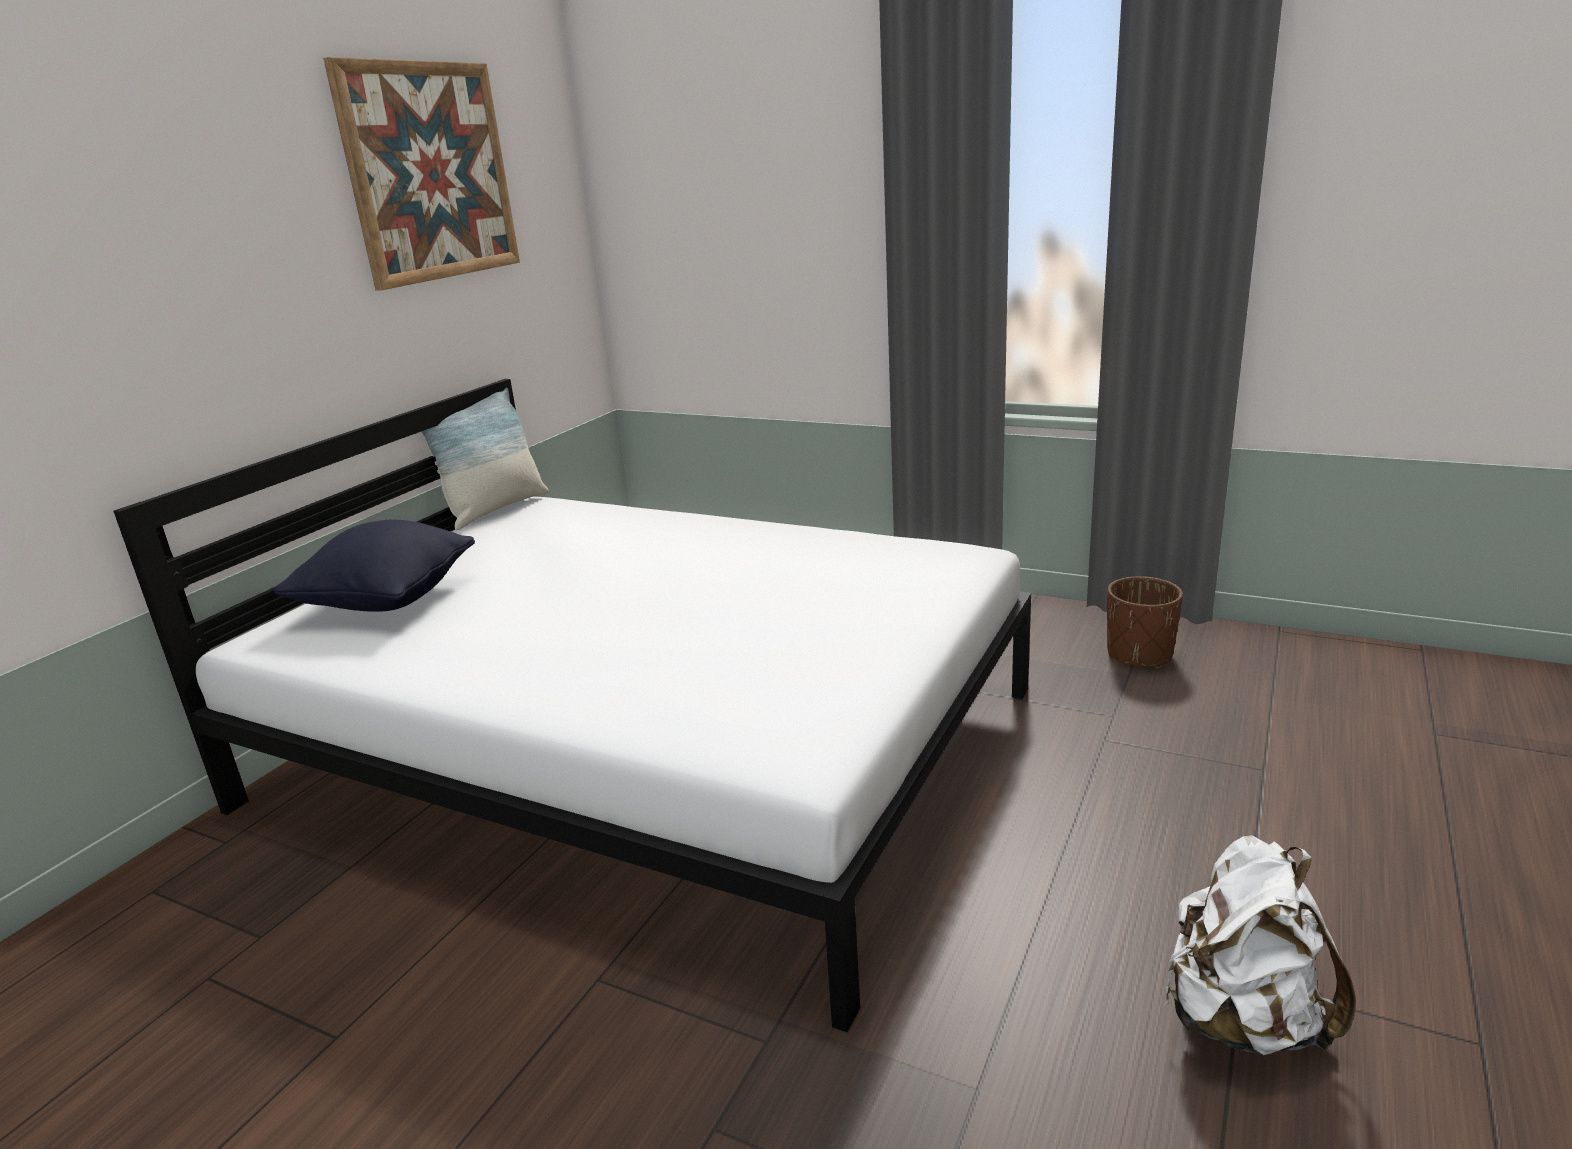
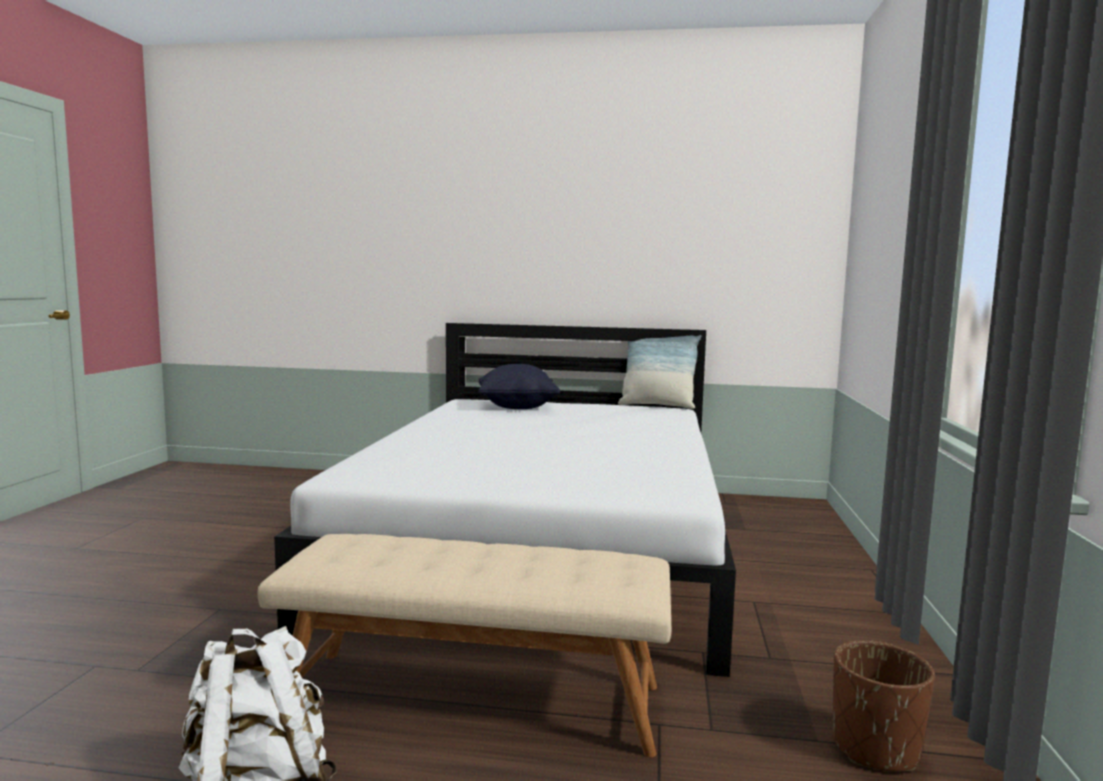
camera: 70 degrees right, 15 degrees down
picture [323,57,520,290] -> none
none -> beige bench [258,534,671,757]

